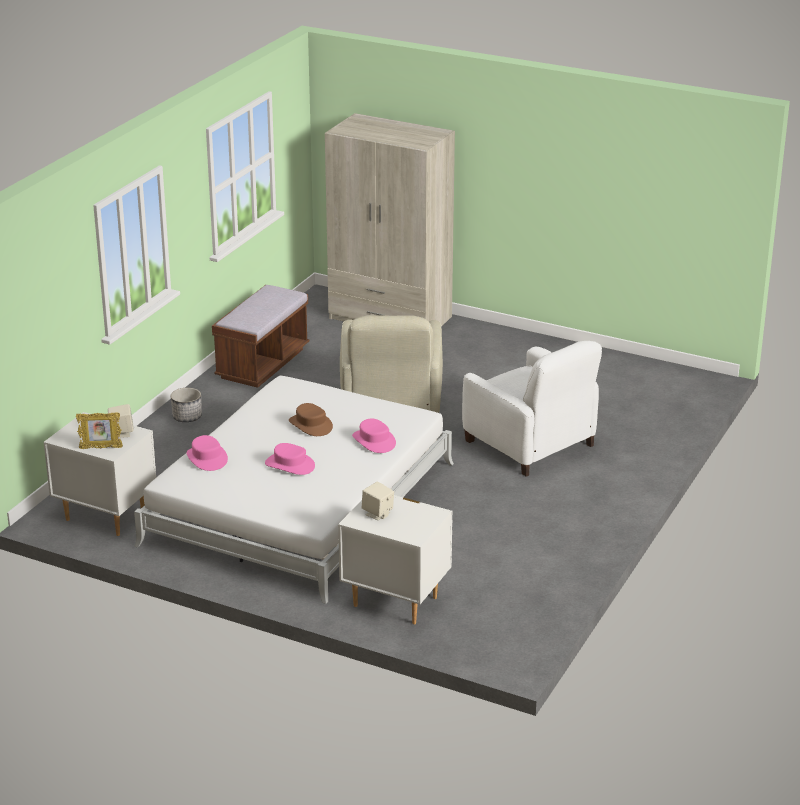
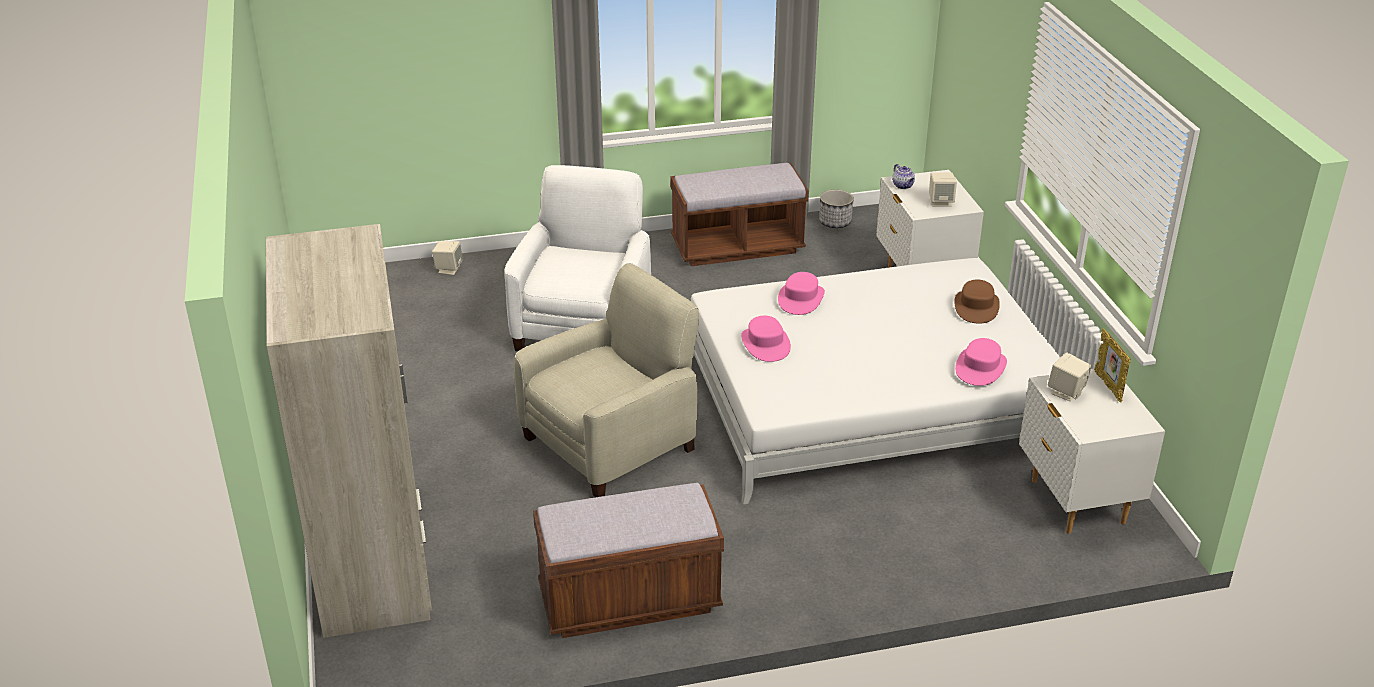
camera: 130 degrees left, 5 degrees up
picture frame [76,412,123,449] -> picture frame turned 150 degrees counterclockwise [1094,328,1131,403]
planter [171,388,202,422] -> planter moved to [819,190,854,228]
pink hat [265,443,315,475] -> pink hat moved to [741,316,791,362]
brown hat [289,403,333,436] -> brown hat moved to [955,280,1000,324]
none -> beige speaker [432,241,463,275]
none -> brown bench [670,163,809,266]
none -> teapot [892,164,915,189]

